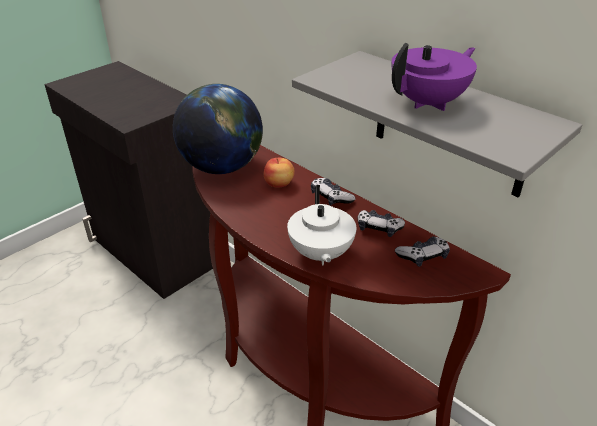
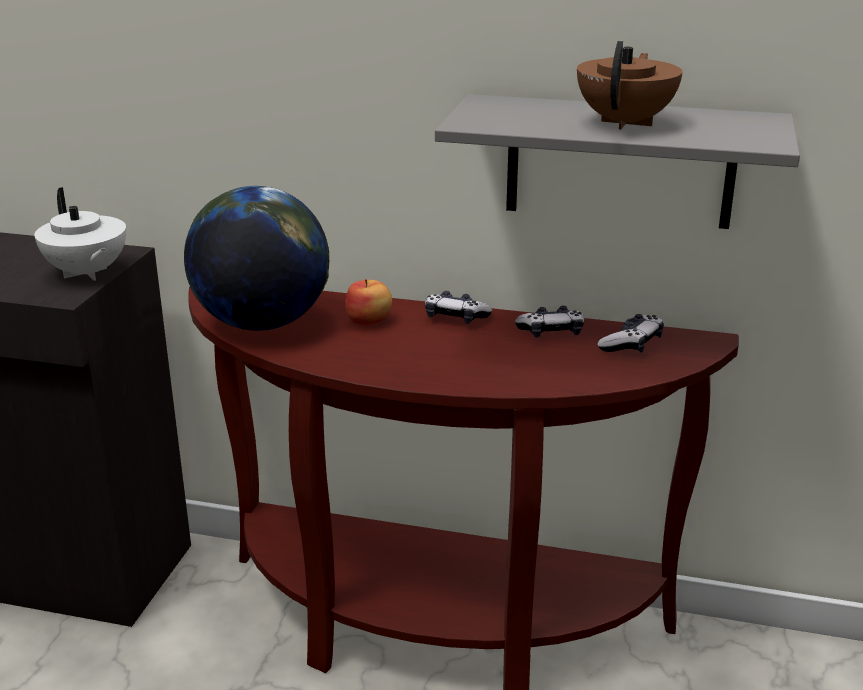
camera: 30 degrees left, 10 degrees down
white teapot [287,185,356,266] -> white teapot moved to [34,187,126,281]
purple teapot [392,43,477,111] -> brown teapot [577,41,683,130]

